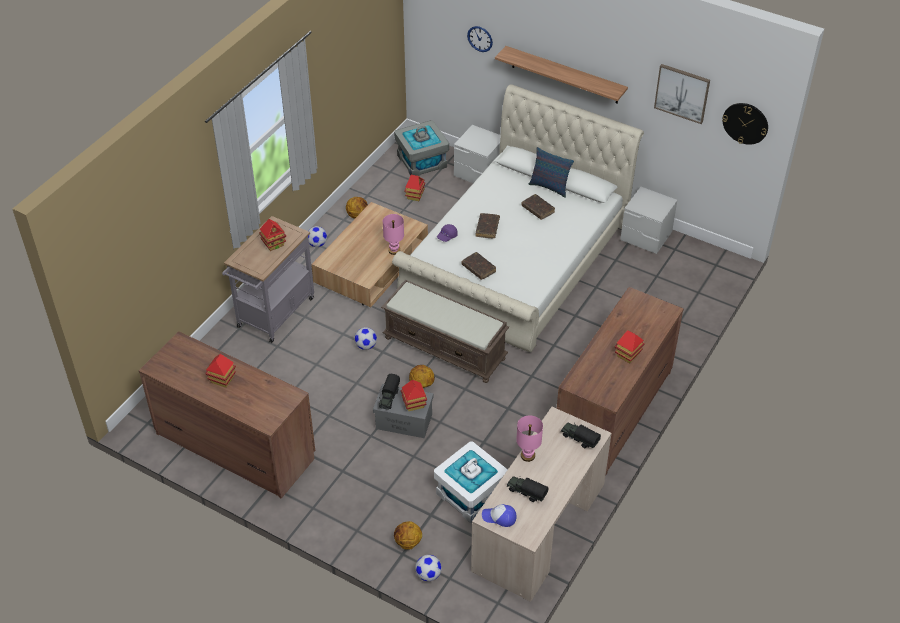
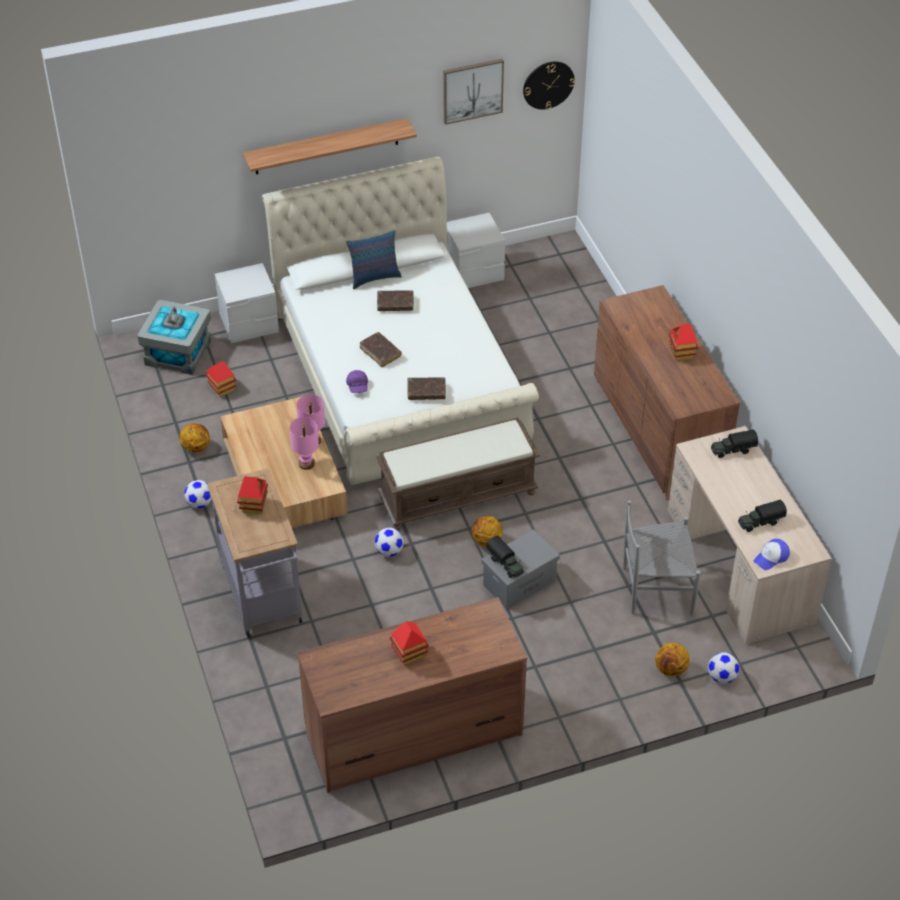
camera: 50 degrees left, 0 degrees up
toy house [401,380,427,411] -> none
white storage box [434,442,508,523] -> grey chair [623,500,701,616]
wall clock [467,26,493,52] -> none
pink table lamp [516,415,543,462] -> pink table lamp moved to [290,417,319,470]

